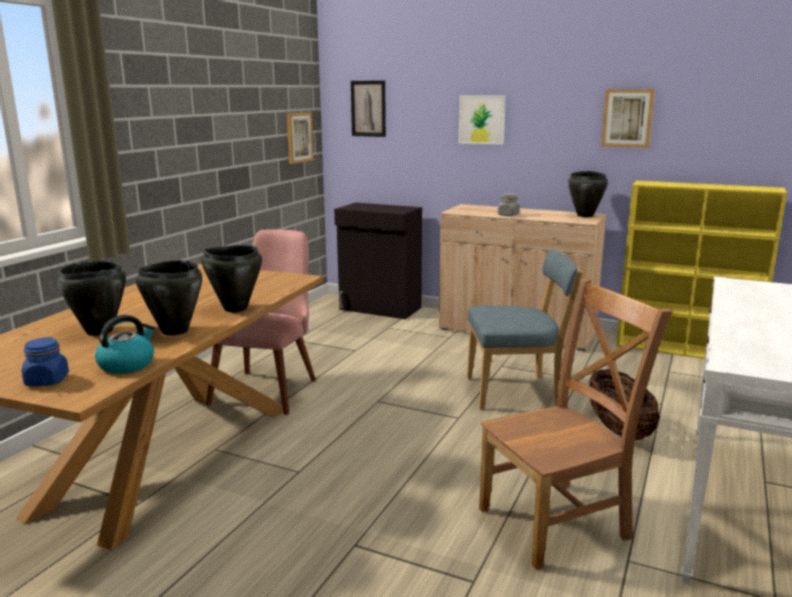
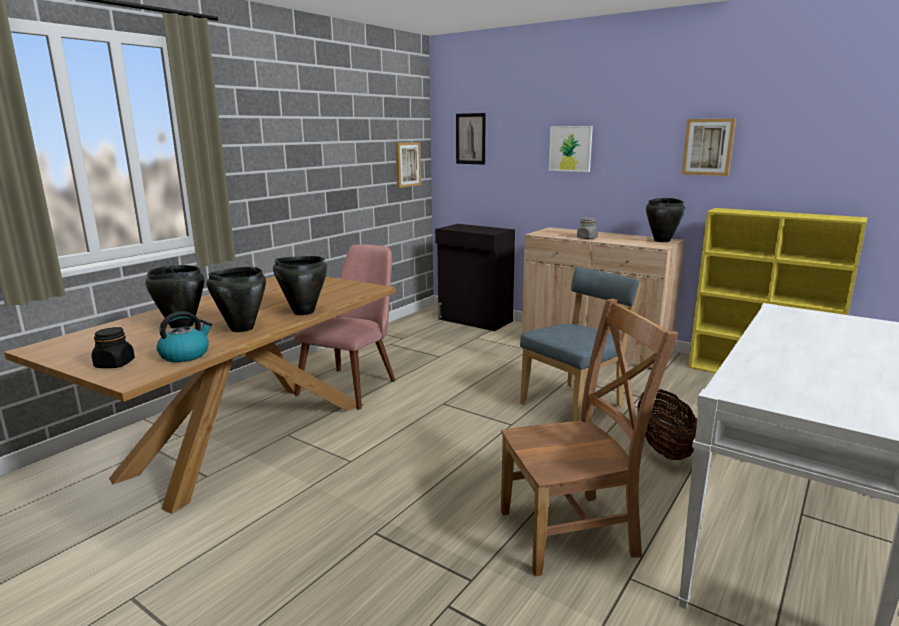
camera: 10 degrees right, 0 degrees up
blue jar [22,337,69,386] -> black jar [92,327,135,368]
blue chair [467,249,582,409] -> blue chair turned 45 degrees counterclockwise [520,267,641,422]

